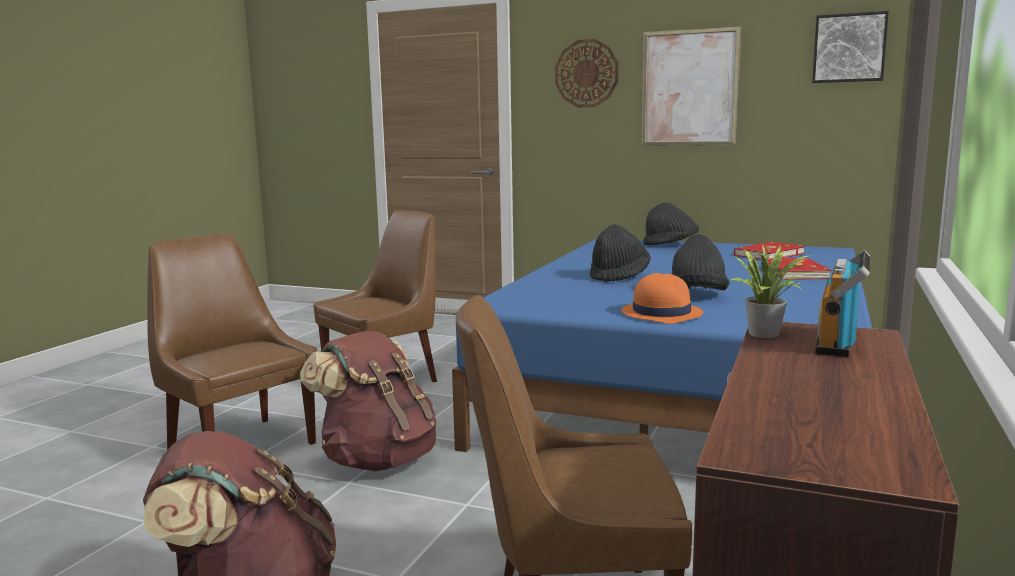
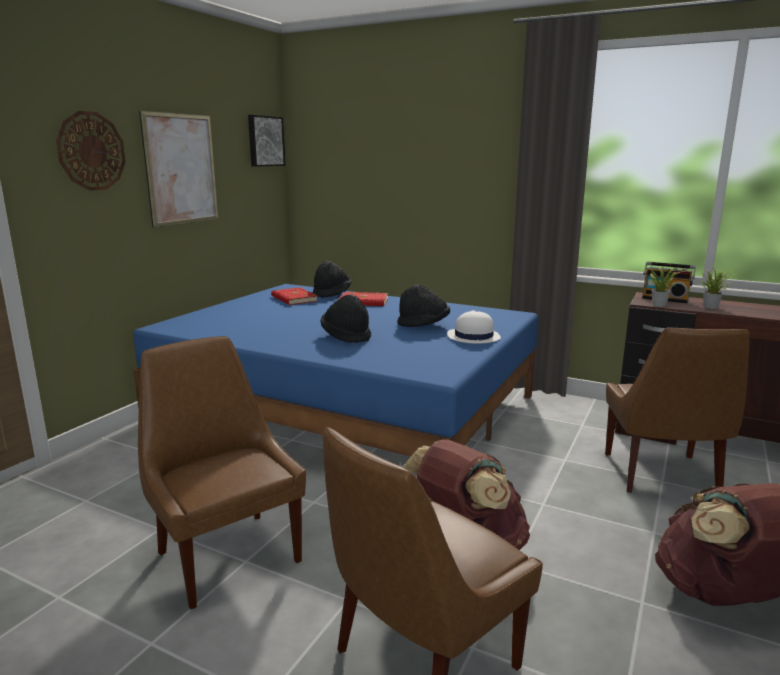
camera: 85 degrees left, 5 degrees up
orange hat [621,273,703,324] -> white hat [447,310,501,344]
black hat [643,202,699,245] -> black hat moved to [313,261,351,298]
none -> potted plant [699,267,735,309]

